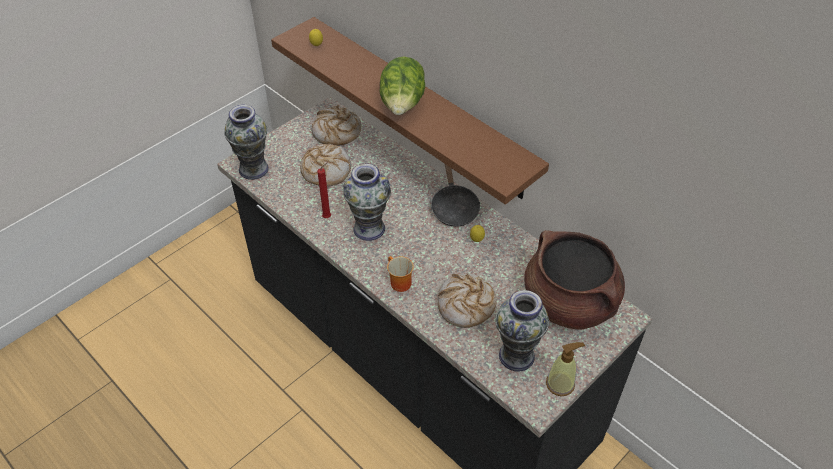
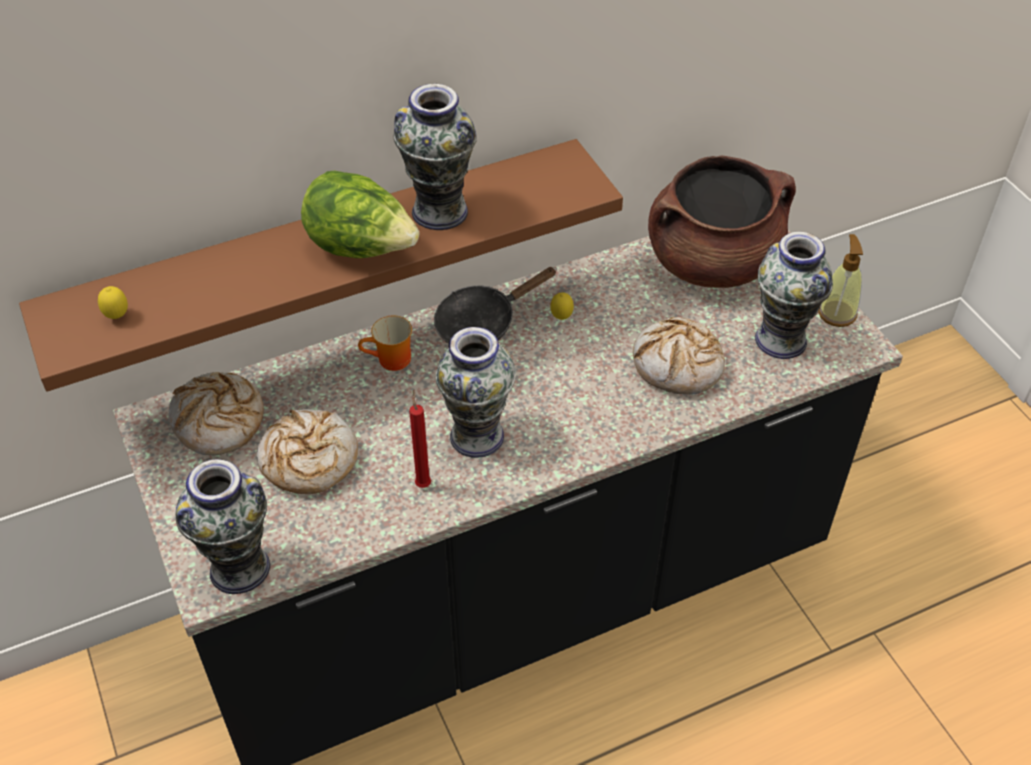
camera: 70 degrees left, 0 degrees up
mug [387,256,414,292] -> mug moved to [358,316,412,371]
black frying pan [430,164,481,227] -> black frying pan turned 135 degrees clockwise [434,267,557,344]
none -> vase [393,84,477,230]

